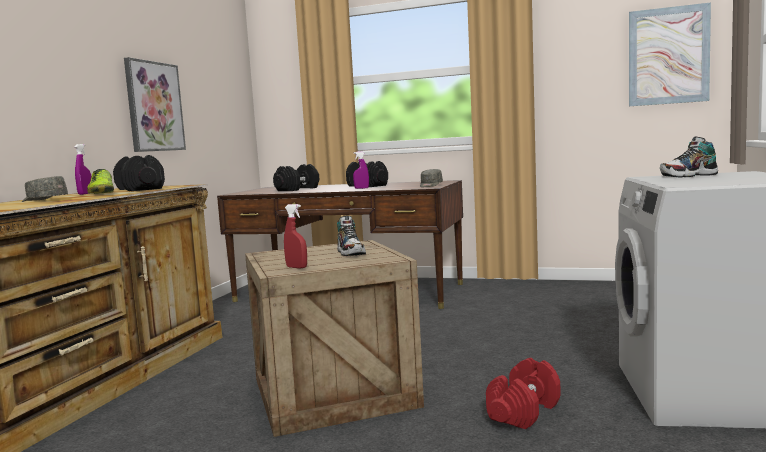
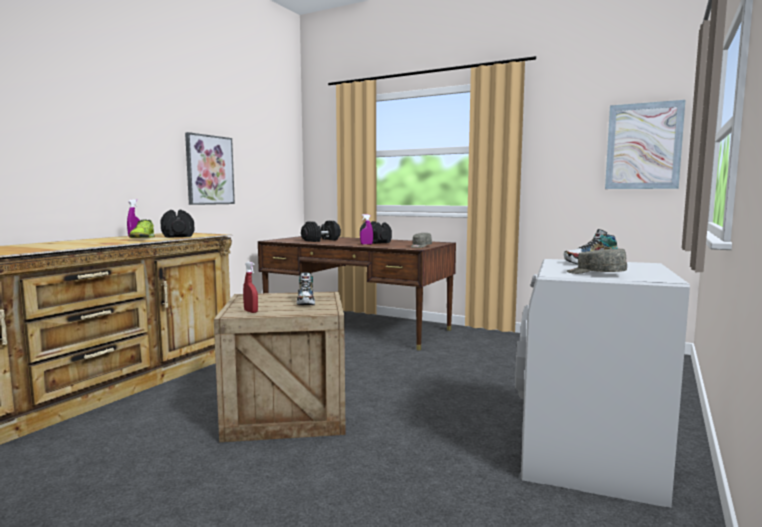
camera: 10 degrees right, 0 degrees up
grey cap [21,176,68,202] -> grey cap moved to [567,249,627,274]
red dumbbell [486,358,561,429] -> none

